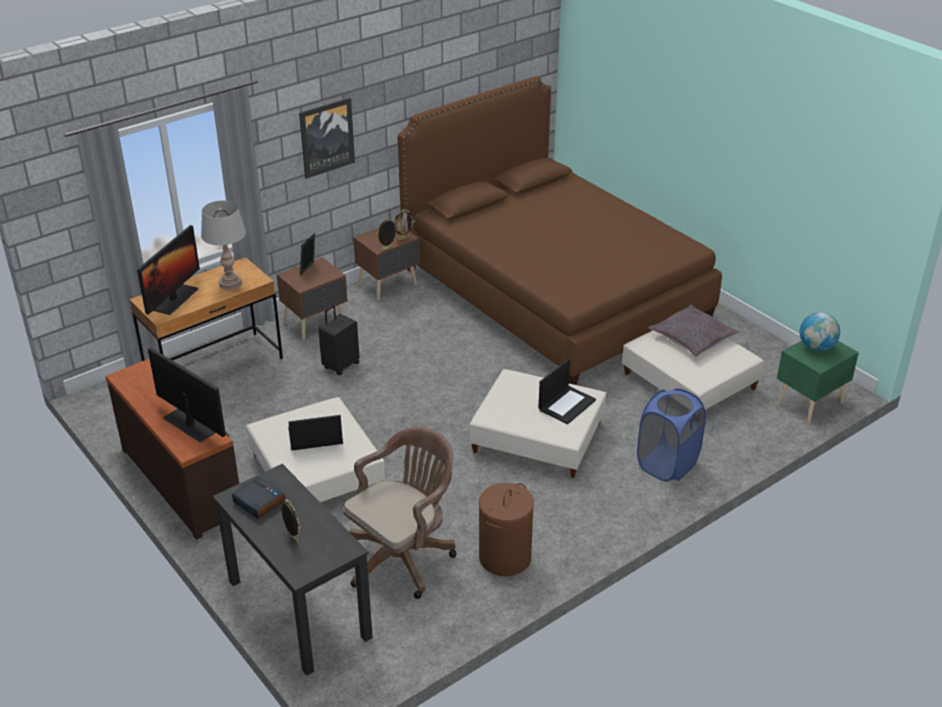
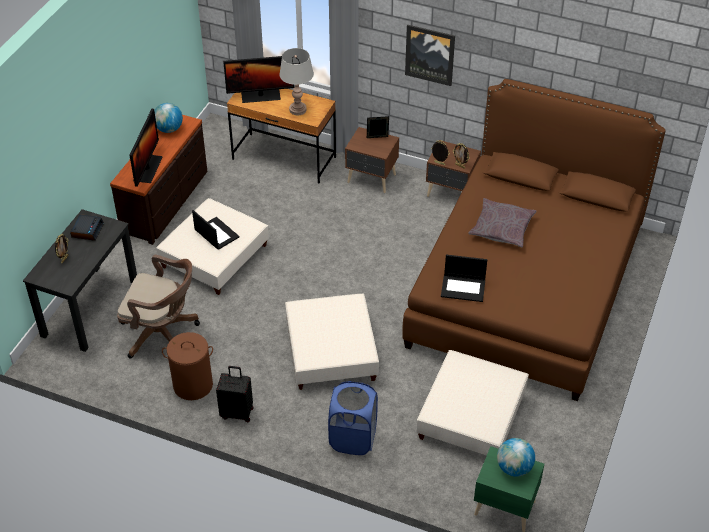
camera: 60 degrees right, 10 degrees up
black suitcase [318,305,359,375] -> black suitcase moved to [216,366,254,422]
laptop [539,359,596,424] -> laptop moved to [441,255,487,302]
grey pillow [649,304,739,357] -> grey pillow moved to [468,198,536,247]
none -> globe [154,103,183,133]

